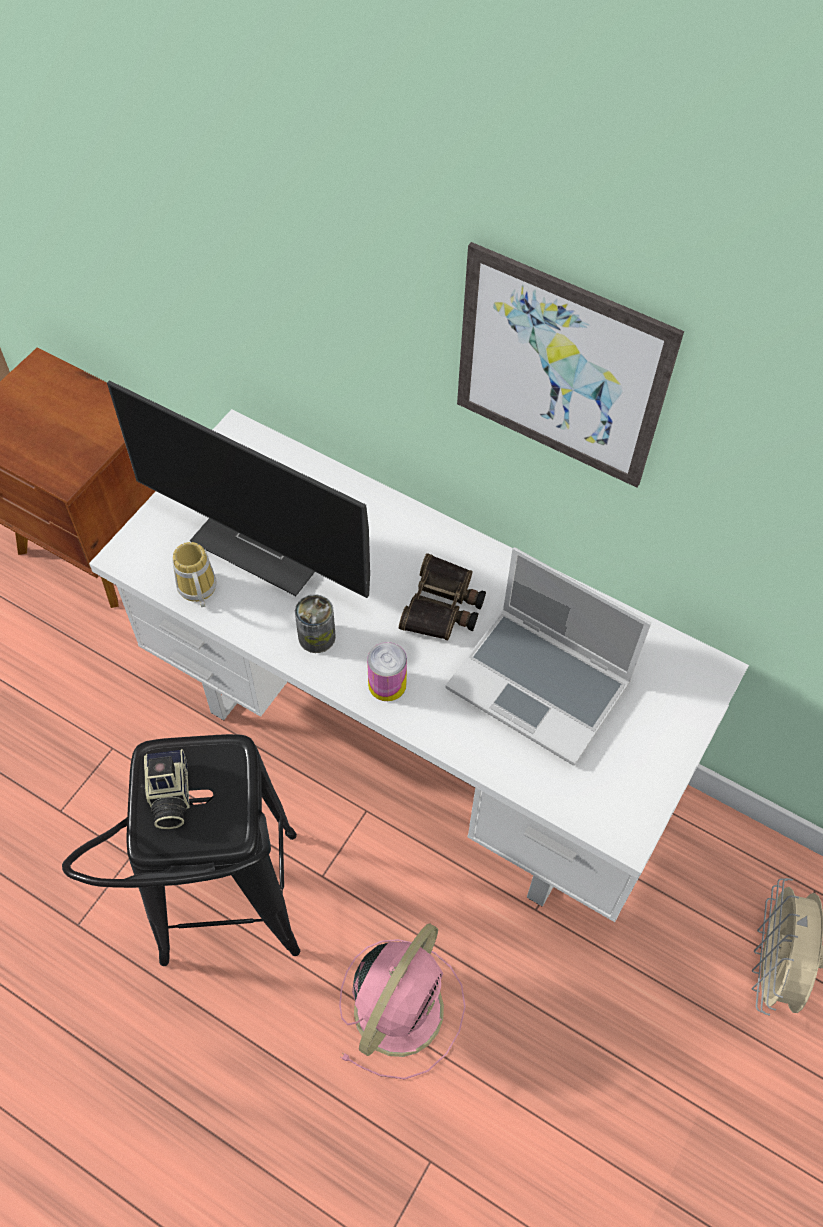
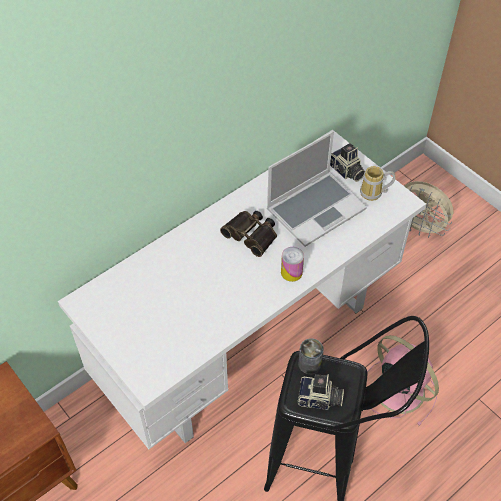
camera: 70 degrees left, 5 degrees down
monitor [107,380,370,598] -> none
mug [172,542,217,607] -> mug moved to [360,166,396,201]
can [295,594,336,653] -> can moved to [298,338,324,374]
picture [457,242,684,488] -> none
none -> camera [330,143,365,182]

